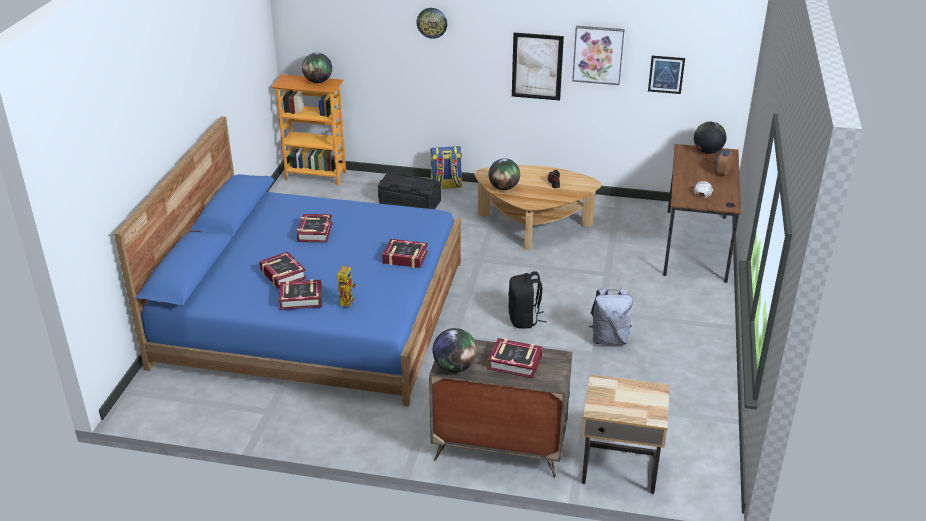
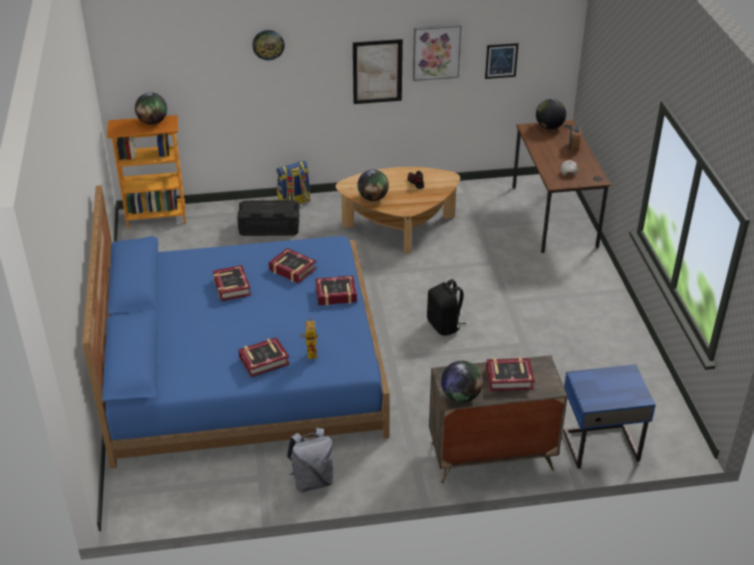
camera: 20 degrees left, 5 degrees up
book [259,252,307,289] -> book moved to [269,248,317,284]
beige nightstand [581,375,670,494] -> blue nightstand [563,364,656,469]
grey backpack [589,288,633,345] -> grey backpack moved to [287,428,334,492]

